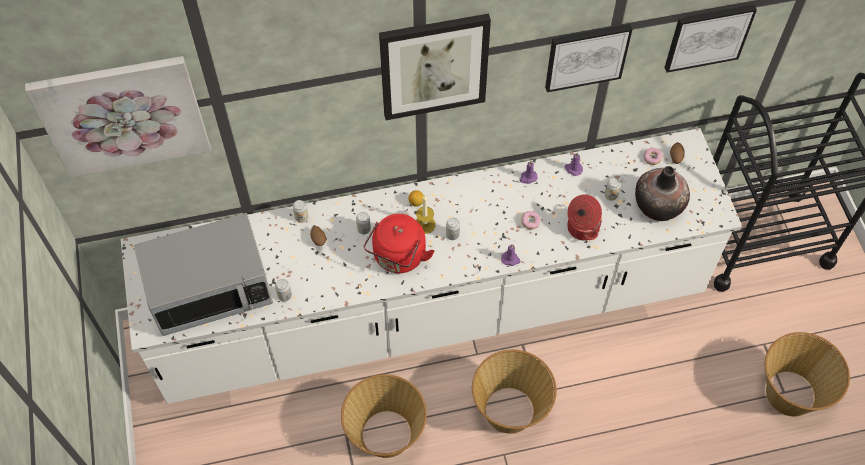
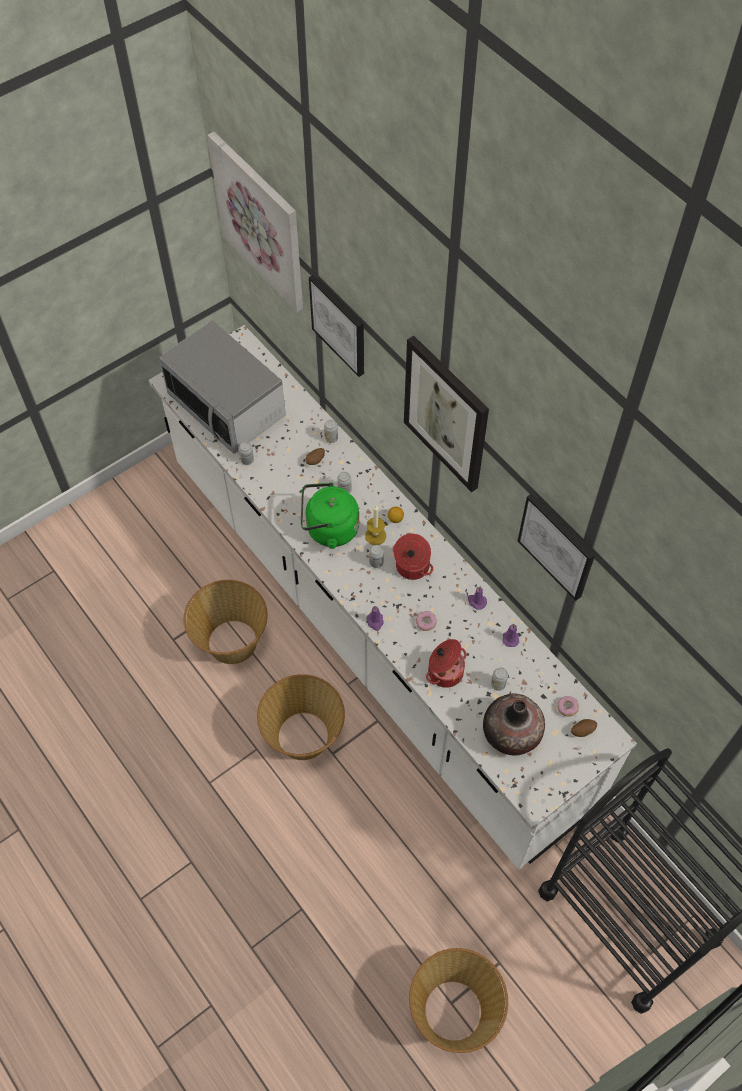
camera: 65 degrees right, 0 degrees up
red kettle [364,214,434,273] -> green kettle [301,482,359,549]
picture [664,5,757,73] -> picture moved to [309,274,364,377]
none -> cooking pot [393,534,433,580]

